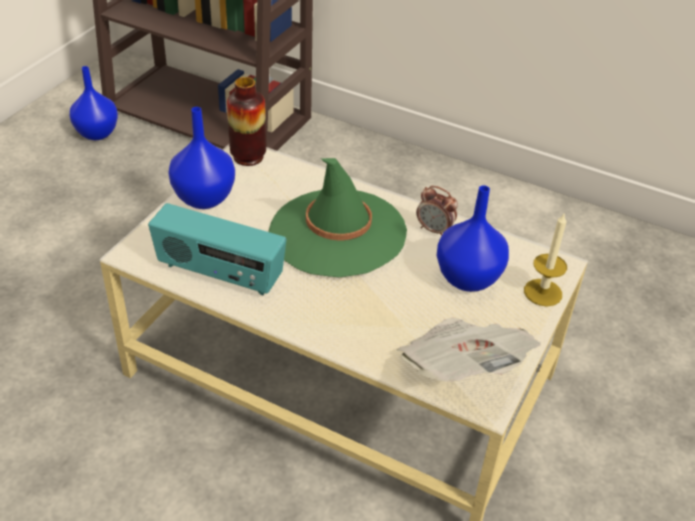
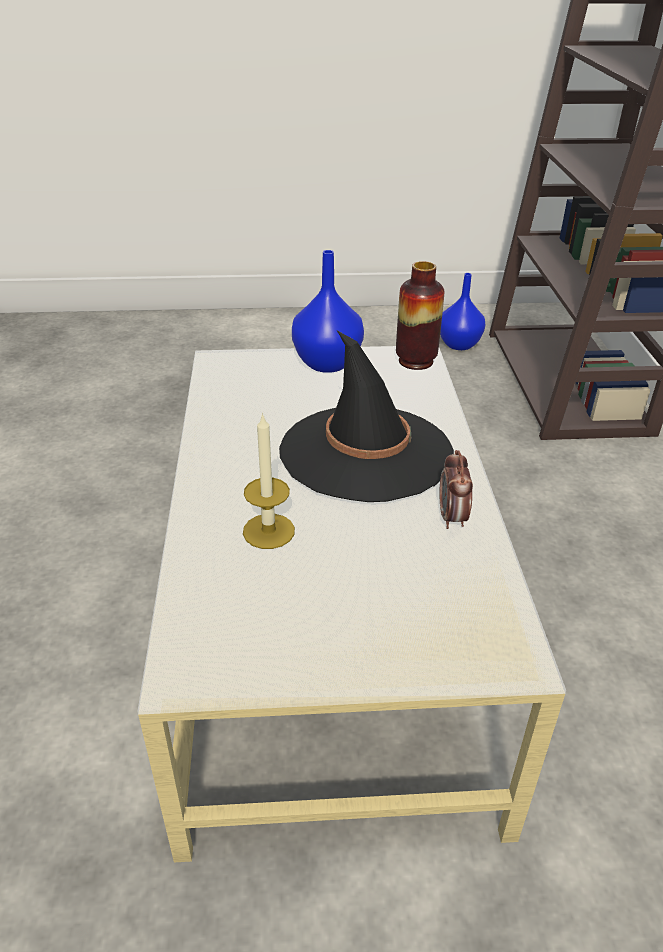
camera: 60 degrees right, 5 degrees down
radio [148,203,287,296] -> none
green hat [269,158,407,277] -> black hat [279,331,454,502]
newspaper [397,318,541,382] -> none
blue vase [437,185,509,292] -> none
candle [524,212,567,306] -> candle moved to [243,413,295,549]

